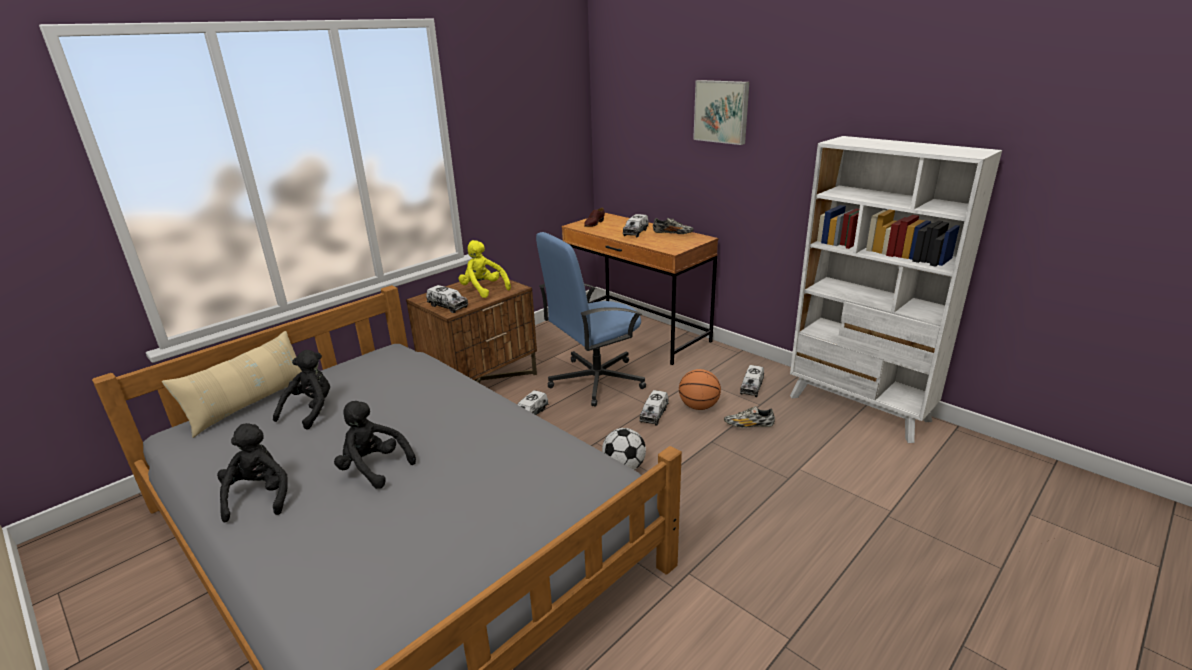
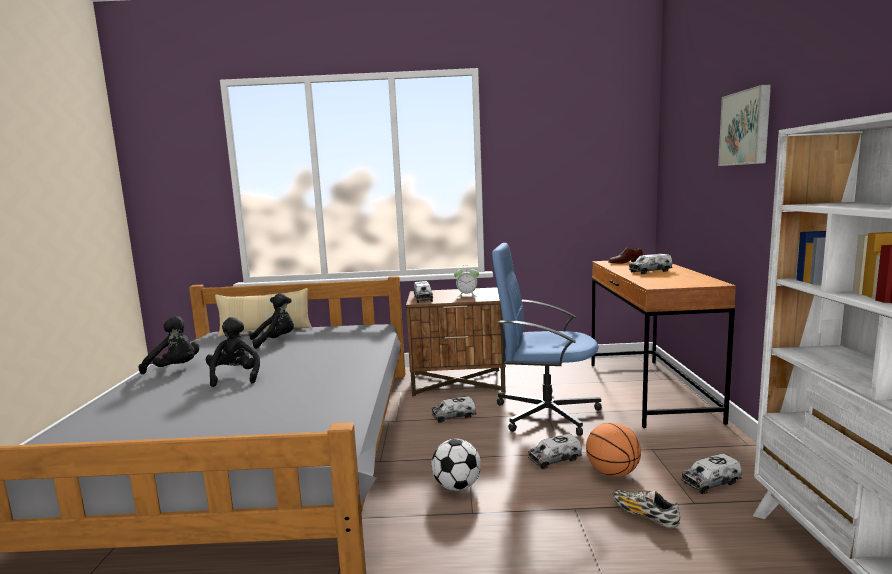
camera: 45 degrees right, 15 degrees down
black plush toy [217,423,288,522] -> black plush toy turned 75 degrees clockwise [138,316,199,374]
yellow plush toy [459,240,511,298] -> alarm clock [454,265,479,297]
shoe [653,218,694,234] -> none

